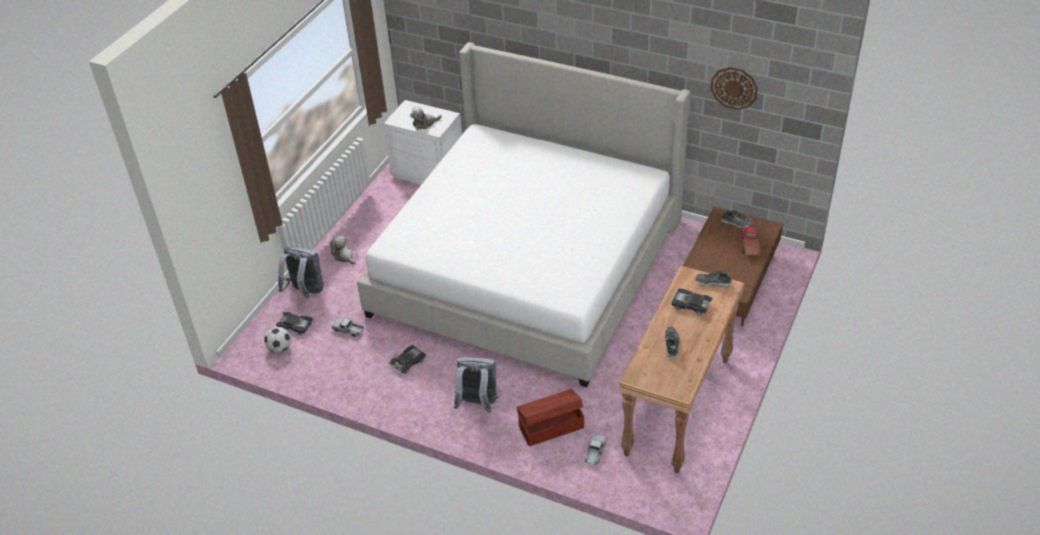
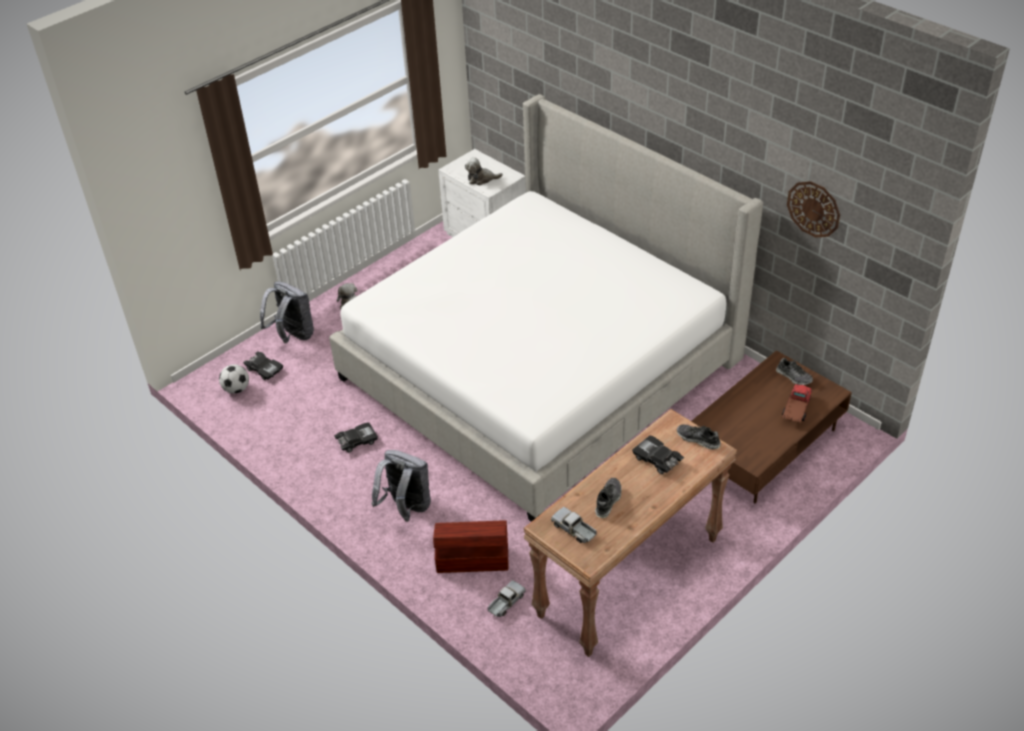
camera: 20 degrees right, 0 degrees up
toy truck [332,318,364,337] -> toy truck moved to [551,507,597,543]

